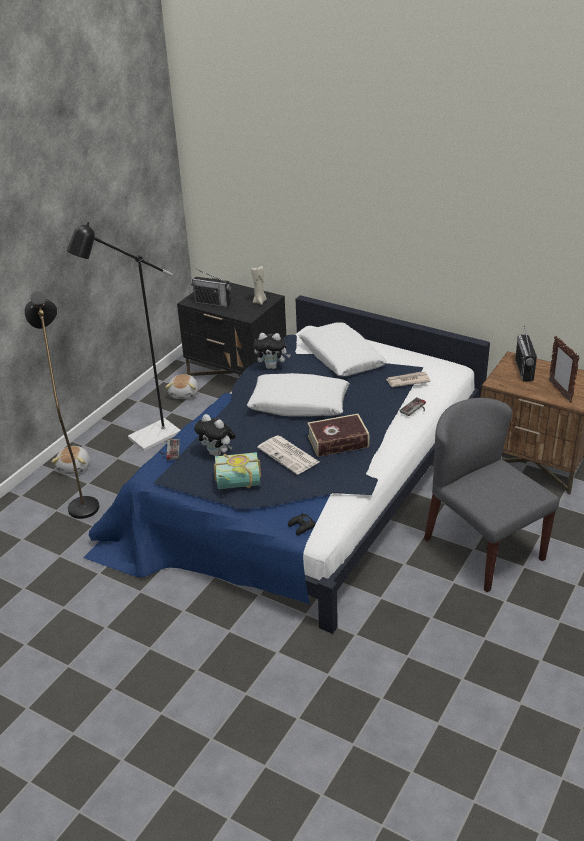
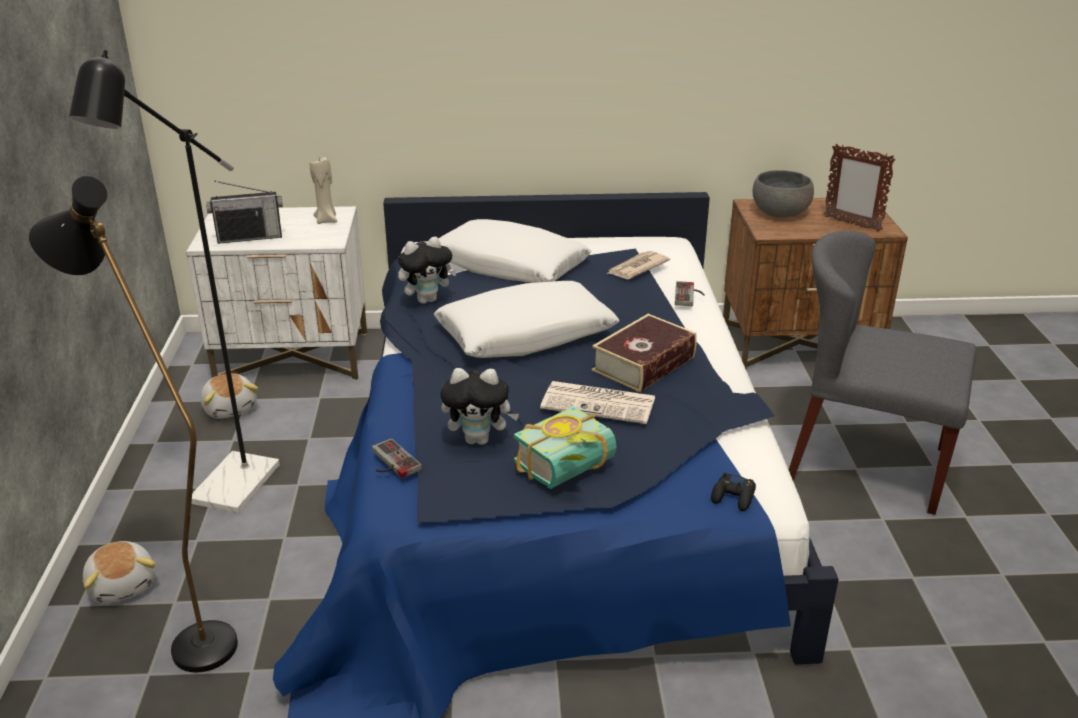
camera: 35 degrees left, 5 degrees down
black nightstand [177,278,286,377] -> white nightstand [186,206,367,381]
radio [515,326,537,381] -> grey bowl [753,170,814,218]

